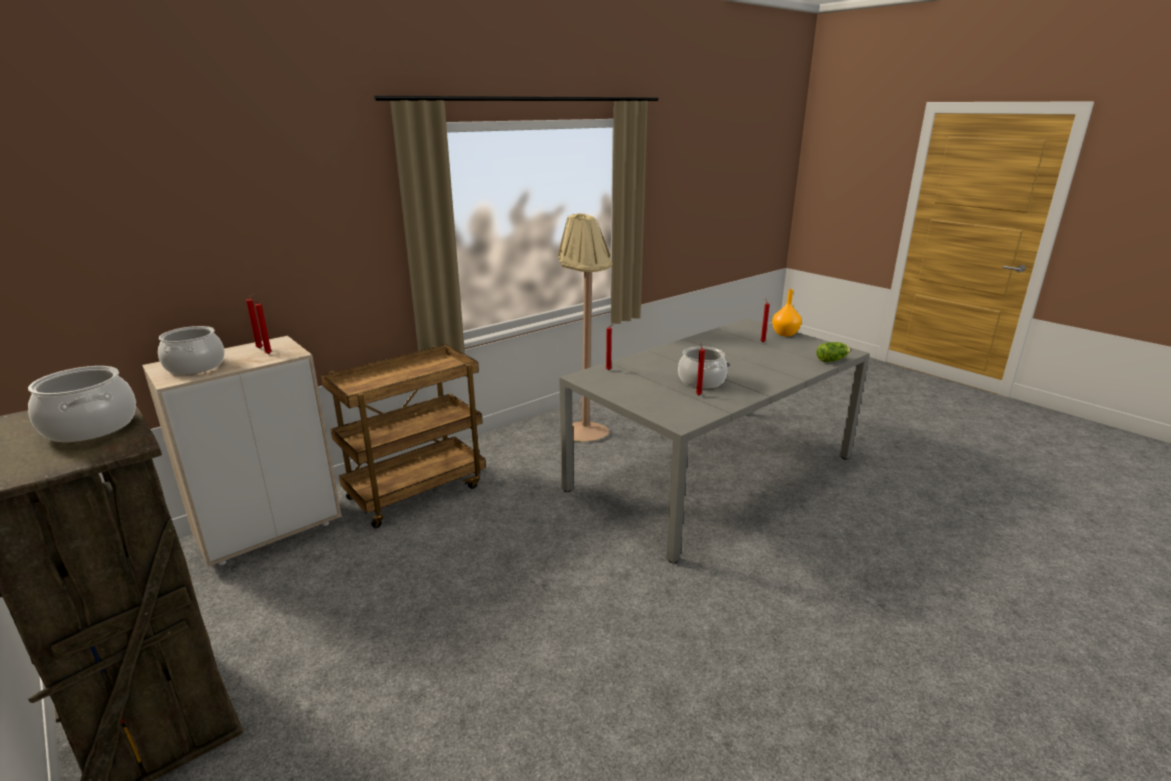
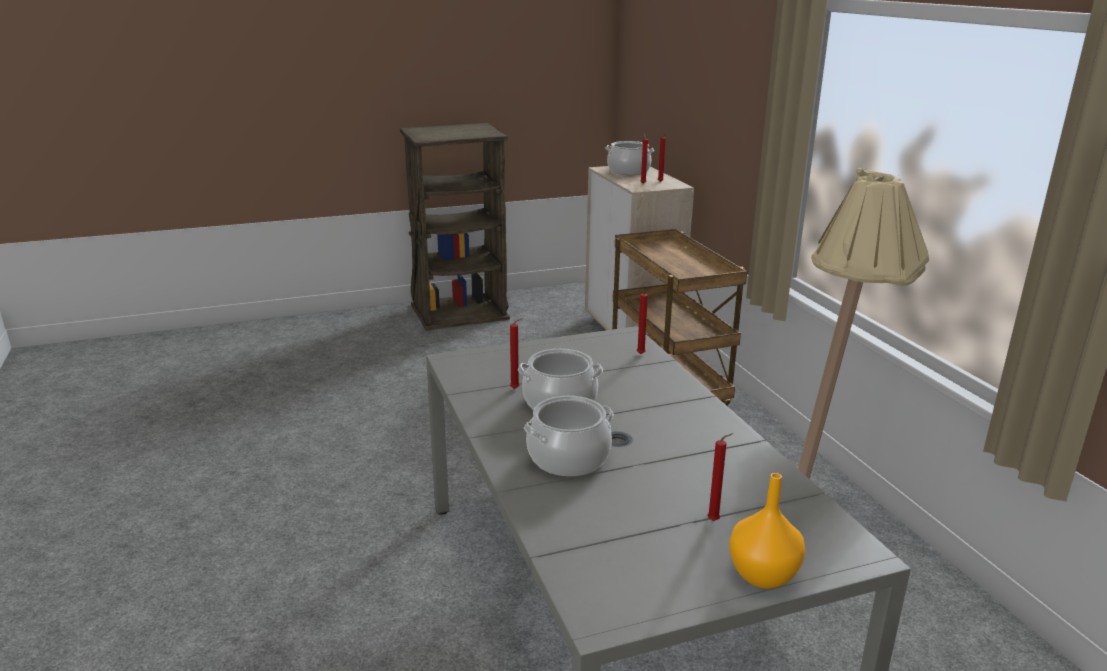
camera: 110 degrees right, 0 degrees up
cooking pot [28,366,136,442] -> cooking pot moved to [524,396,613,476]
lettuce [816,342,851,362] -> none

